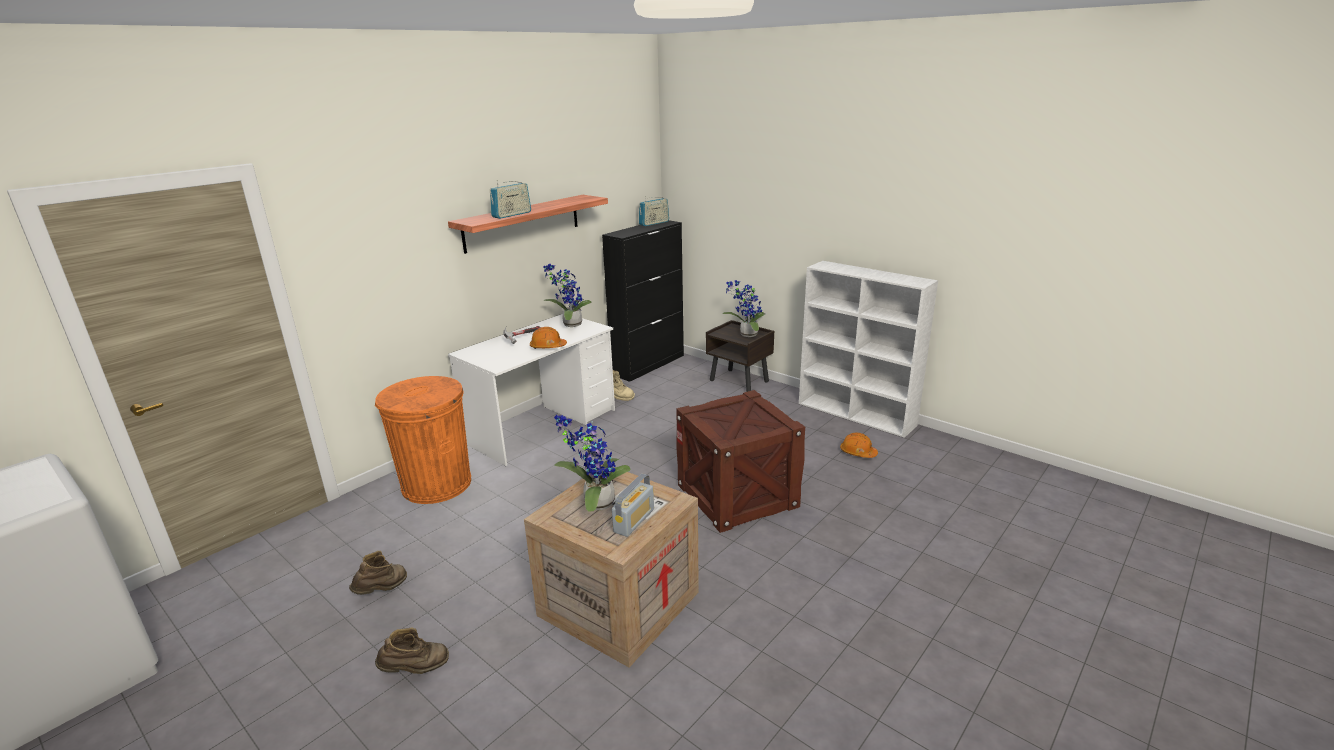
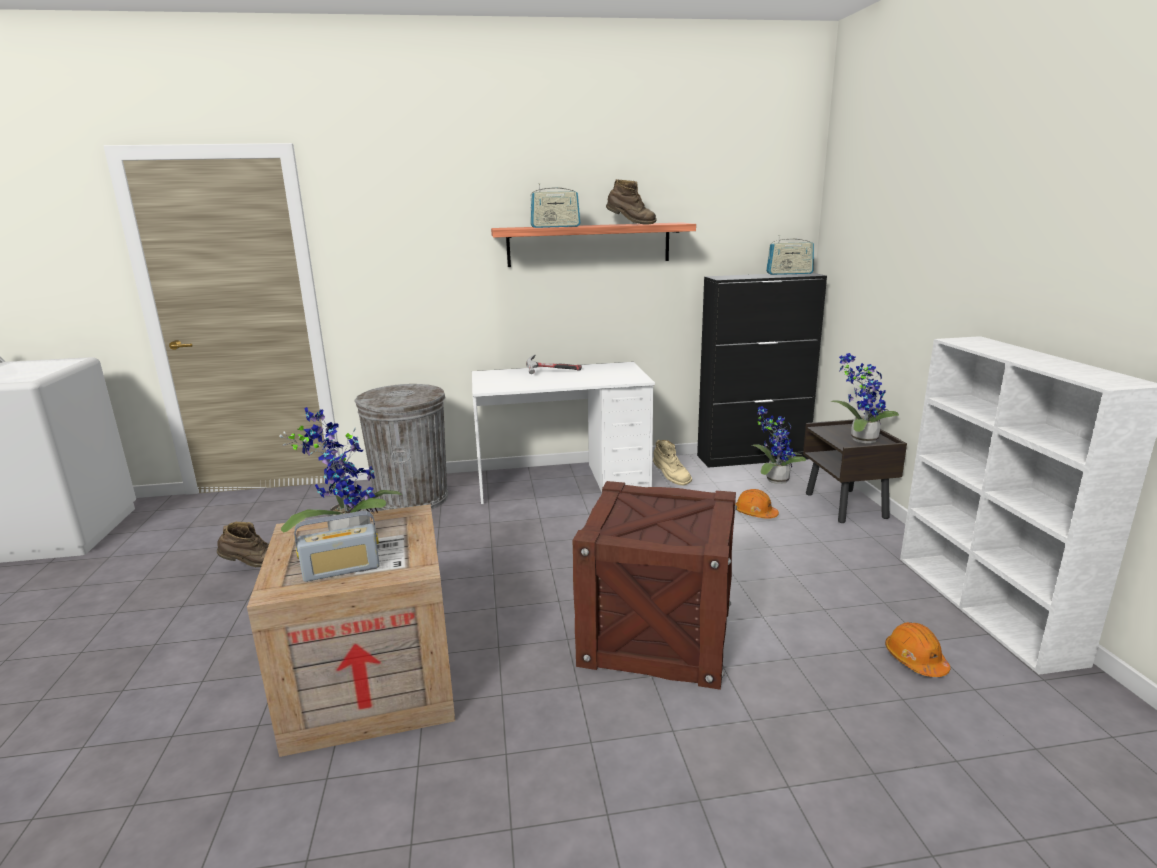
camera: 40 degrees right, 5 degrees down
orange trash can [375,376,471,504] -> grey trash can [355,384,448,511]
brown boot [375,628,449,674] -> brown boot moved to [606,179,657,225]
orange hard hat [530,327,567,349] -> orange hard hat moved to [735,489,779,519]
potted plant [543,264,592,327] -> potted plant moved to [752,406,806,484]

